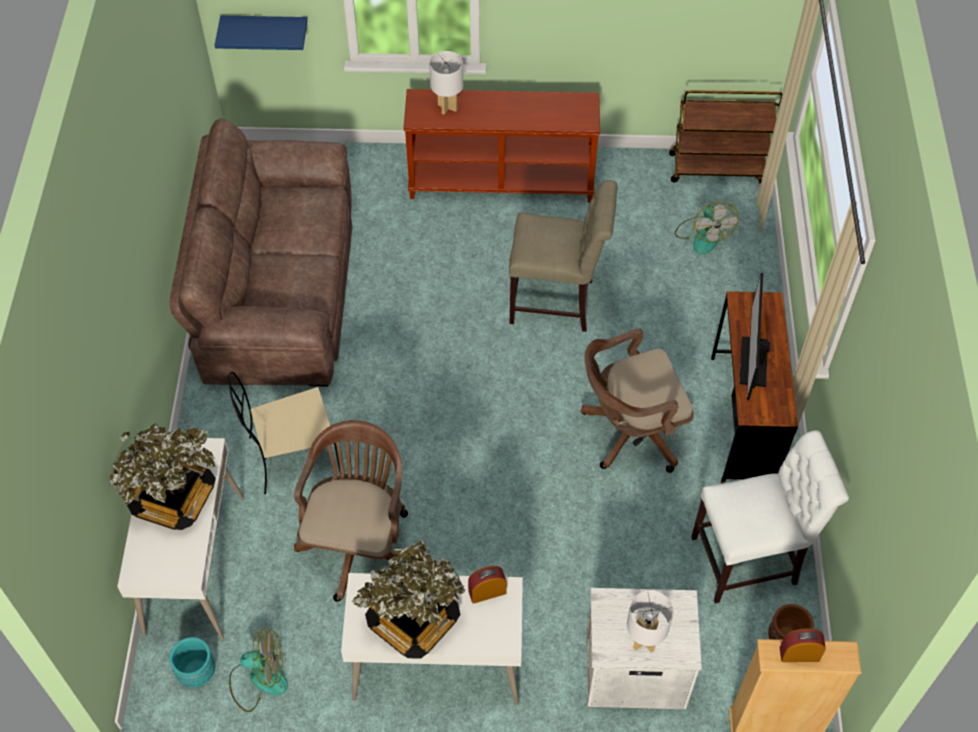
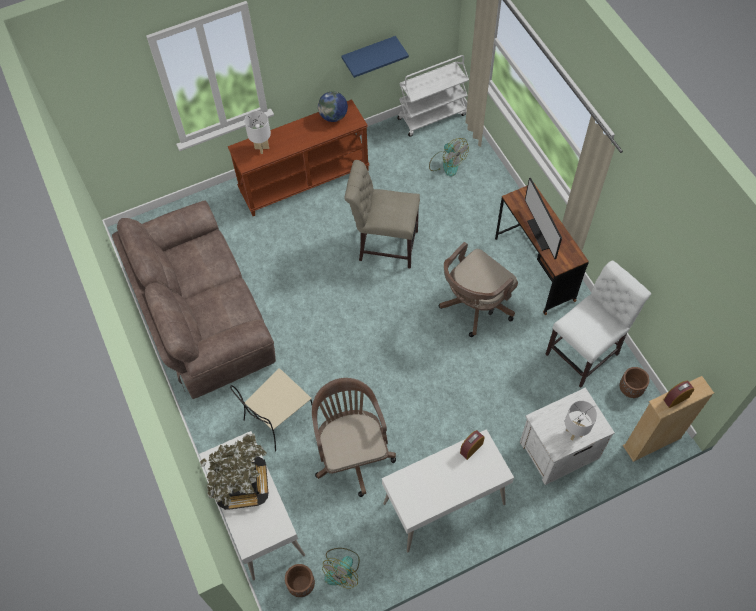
camera: 25 degrees left, 5 degrees up
turquoise planter [169,637,215,687] -> brown planter [285,564,315,597]
blue shelf [215,16,308,50] -> blue shelf moved to [341,36,409,78]
fan [229,628,288,712] -> fan turned 150 degrees clockwise [322,548,359,589]
potted plant [352,540,465,659] -> none
beige chair [509,180,618,332] -> beige chair turned 150 degrees counterclockwise [344,160,420,269]
brown cart [669,90,782,184] -> white cart [397,55,469,137]
none -> globe [318,91,348,122]

